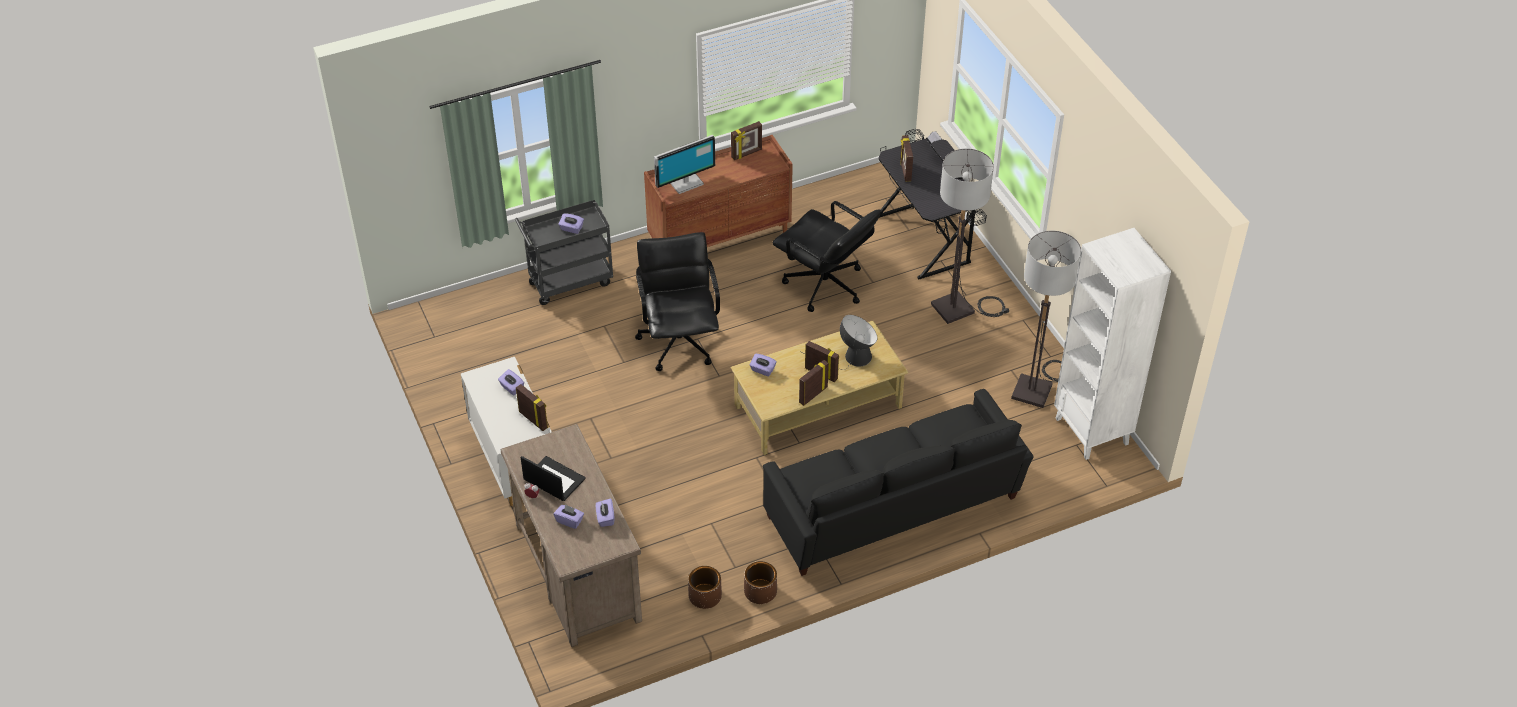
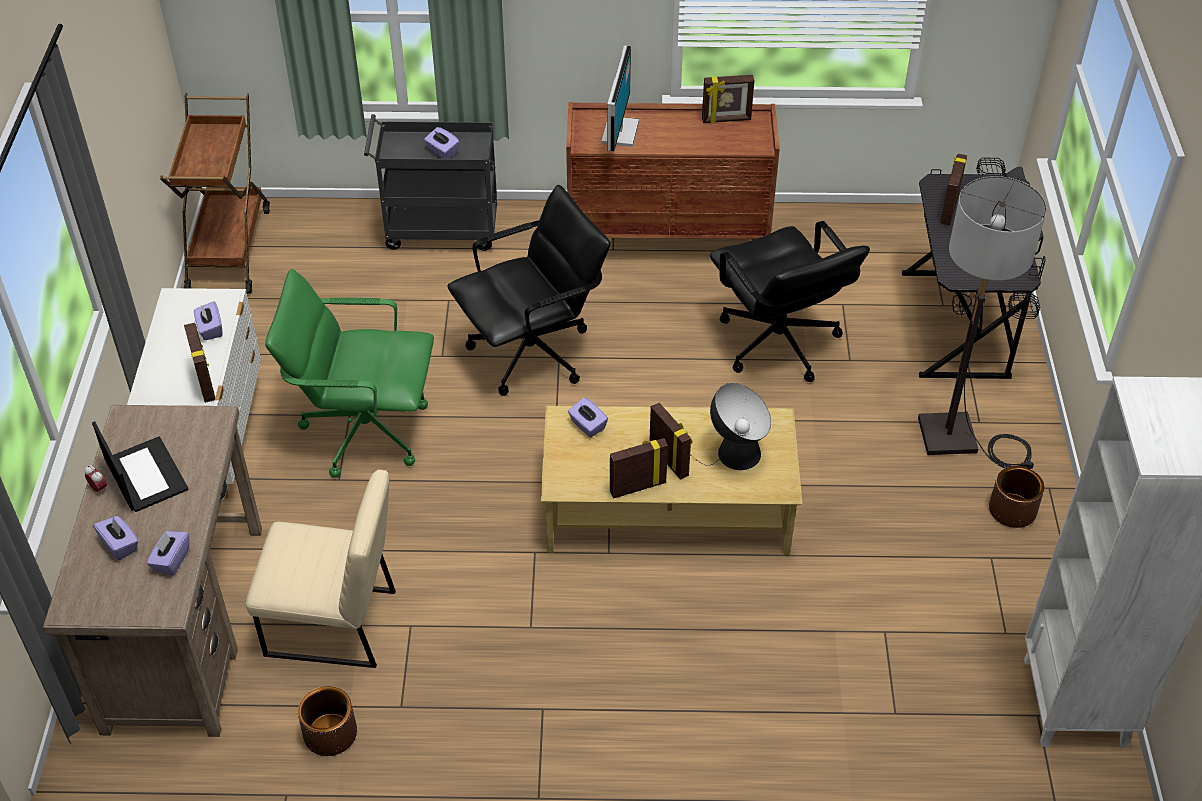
camera: 25 degrees right, 0 degrees up
black office chair [635,232,720,371] -> black office chair turned 45 degrees clockwise [447,185,610,396]
monitor [654,135,715,194] -> monitor turned 75 degrees counterclockwise [602,46,639,151]
brown planter [744,561,777,604] -> brown planter moved to [989,466,1045,528]
black sofa [763,389,1033,576] -> none
floor lamp [1011,231,1081,408] -> none
none -> brown cart [160,93,270,293]
none -> beige chair [246,470,396,668]
none -> green office chair [265,269,434,478]

